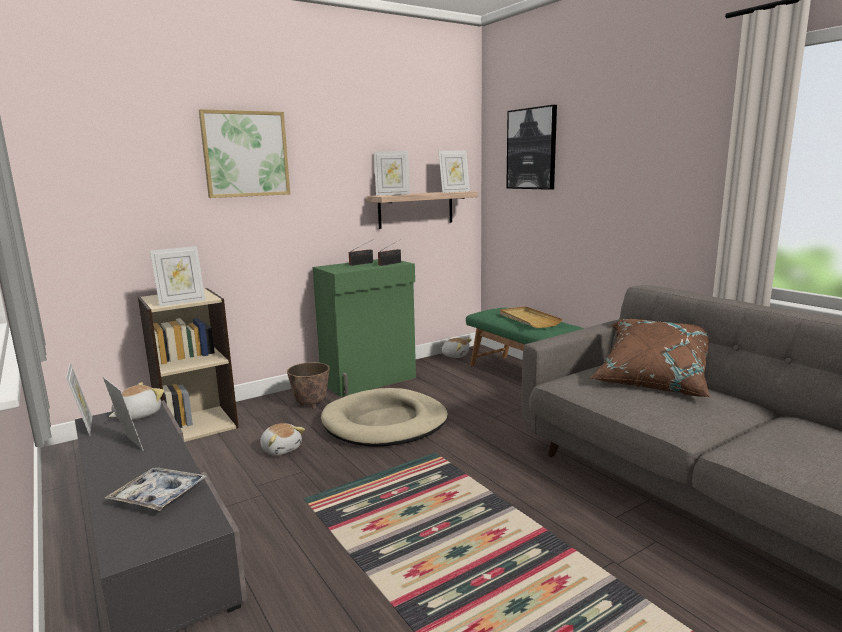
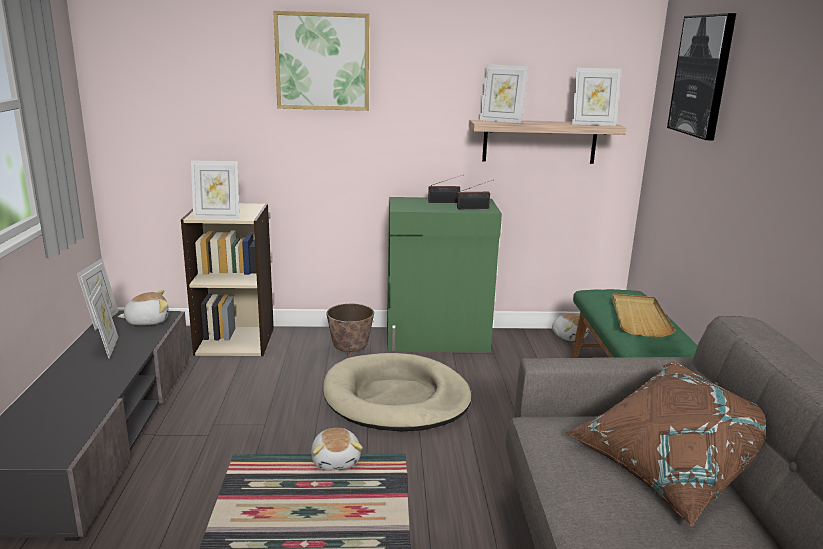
camera: 30 degrees right, 5 degrees up
tray [105,467,207,511] -> none
plush toy [260,423,305,456] -> plush toy moved to [311,428,363,470]

